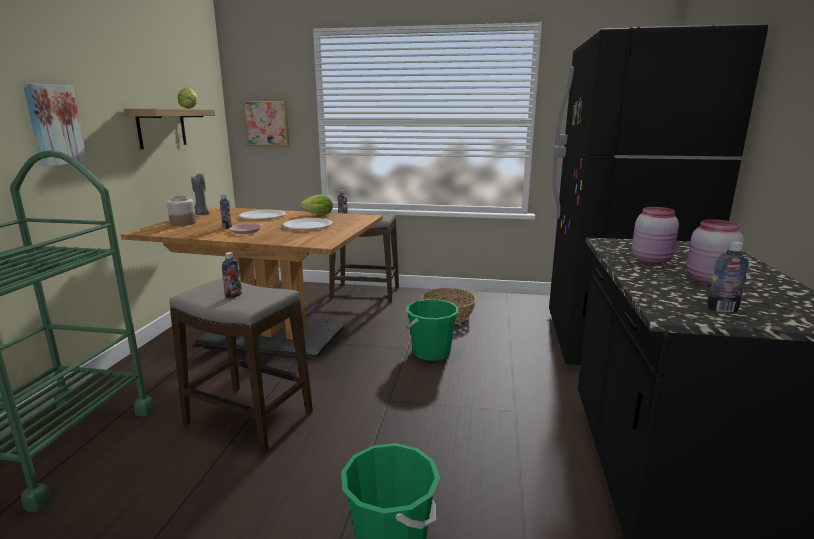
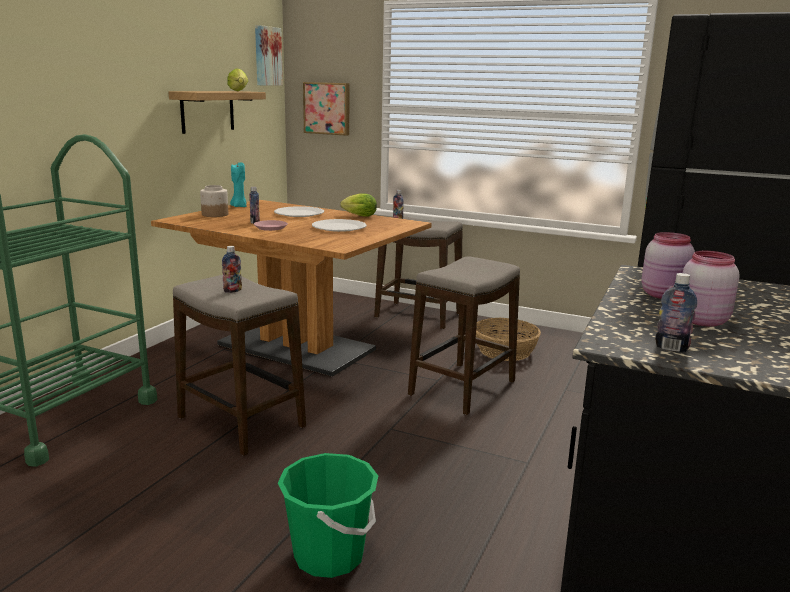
camera: 15 degrees right, 0 degrees up
picture [23,83,88,167] -> picture moved to [255,25,283,86]
grey candle [191,174,209,215] -> turquoise candle [230,161,246,207]
green bucket [406,299,459,361] -> stool [408,256,520,415]

